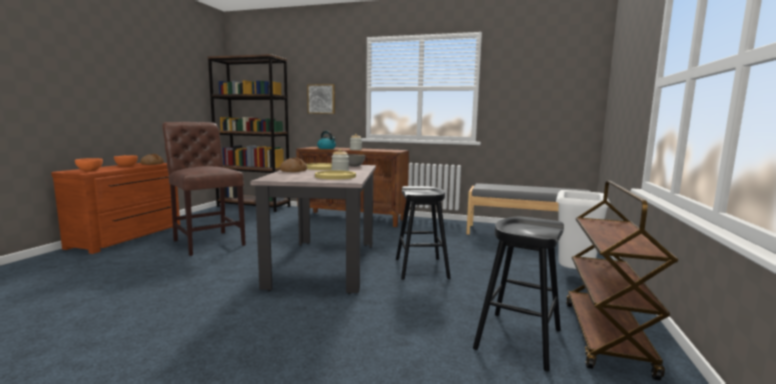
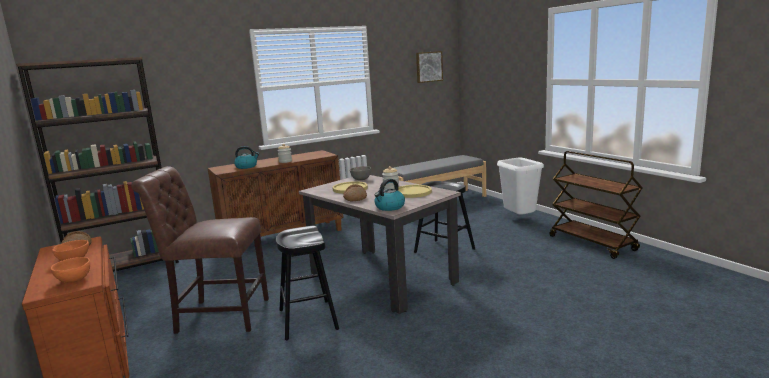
camera: 45 degrees left, 5 degrees up
picture [307,84,335,114] -> picture moved to [416,51,443,83]
black stool [473,217,564,372] -> black stool moved to [276,226,339,340]
none -> kettle [374,179,405,211]

